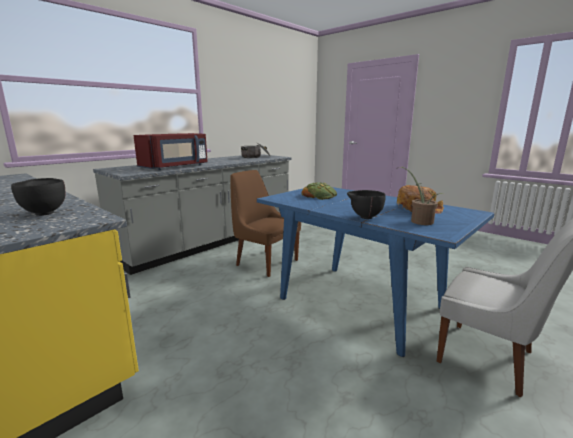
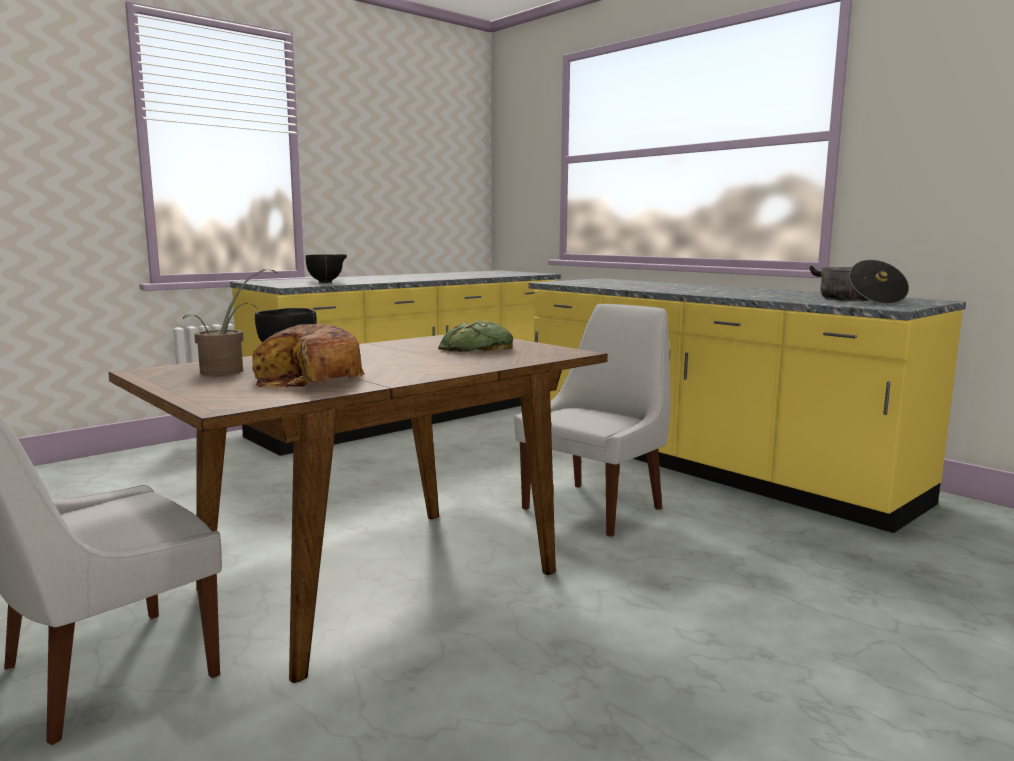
camera: 95 degrees right, 5 degrees down
grey counter [93,154,291,275] -> yellow counter [529,278,966,533]
red microwave [133,133,208,170] -> none
brown chair [230,170,301,277] -> white chair [514,304,670,537]
blue dining table [257,187,495,357] -> brown dining table [108,335,608,683]

